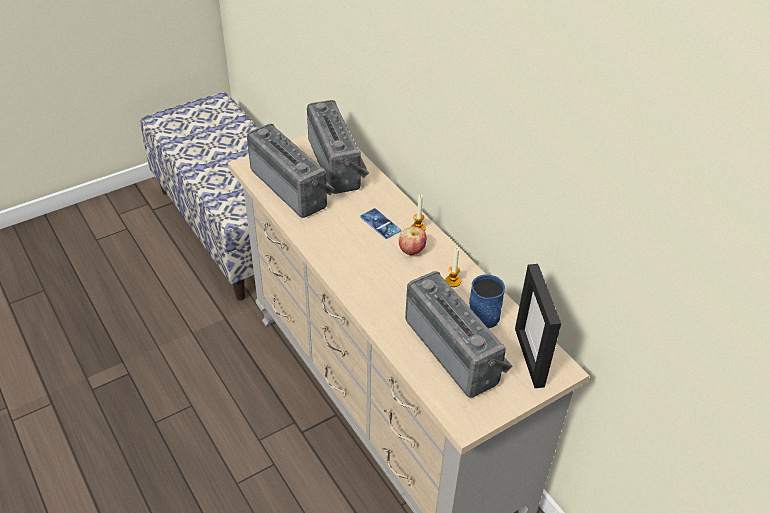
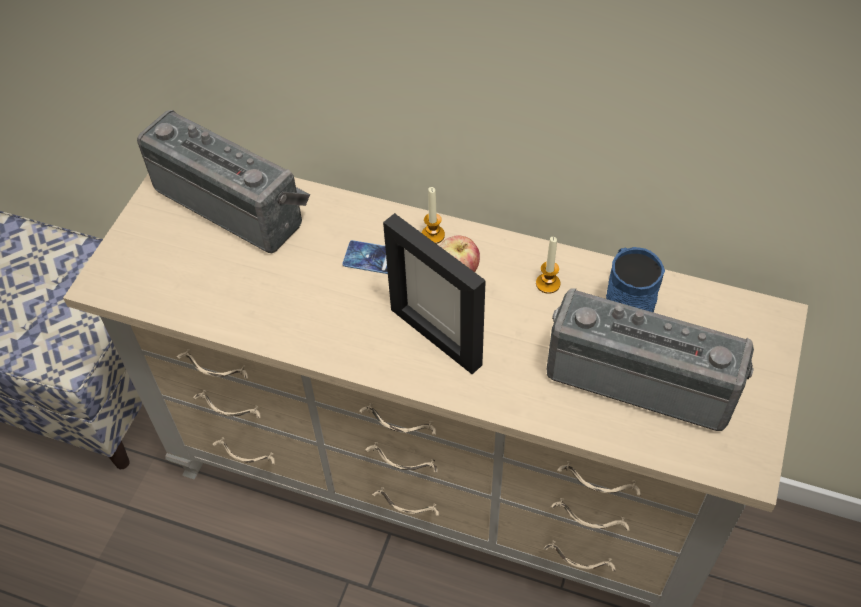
camera: 35 degrees left, 10 degrees up
radio [247,124,335,218] -> none
picture frame [515,264,561,388] -> picture frame moved to [383,213,486,374]

